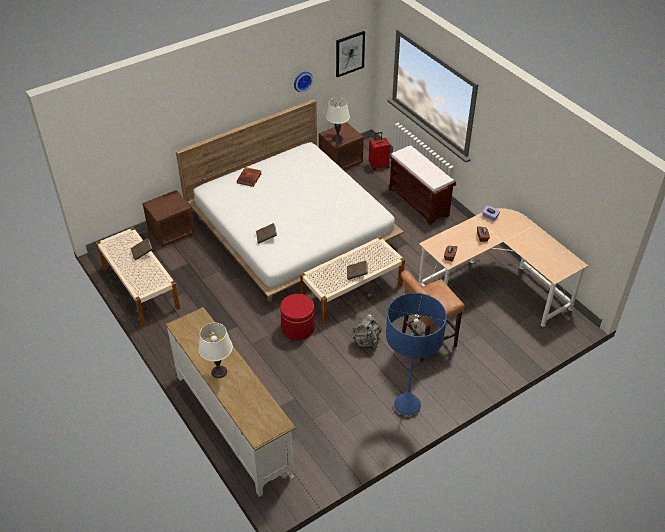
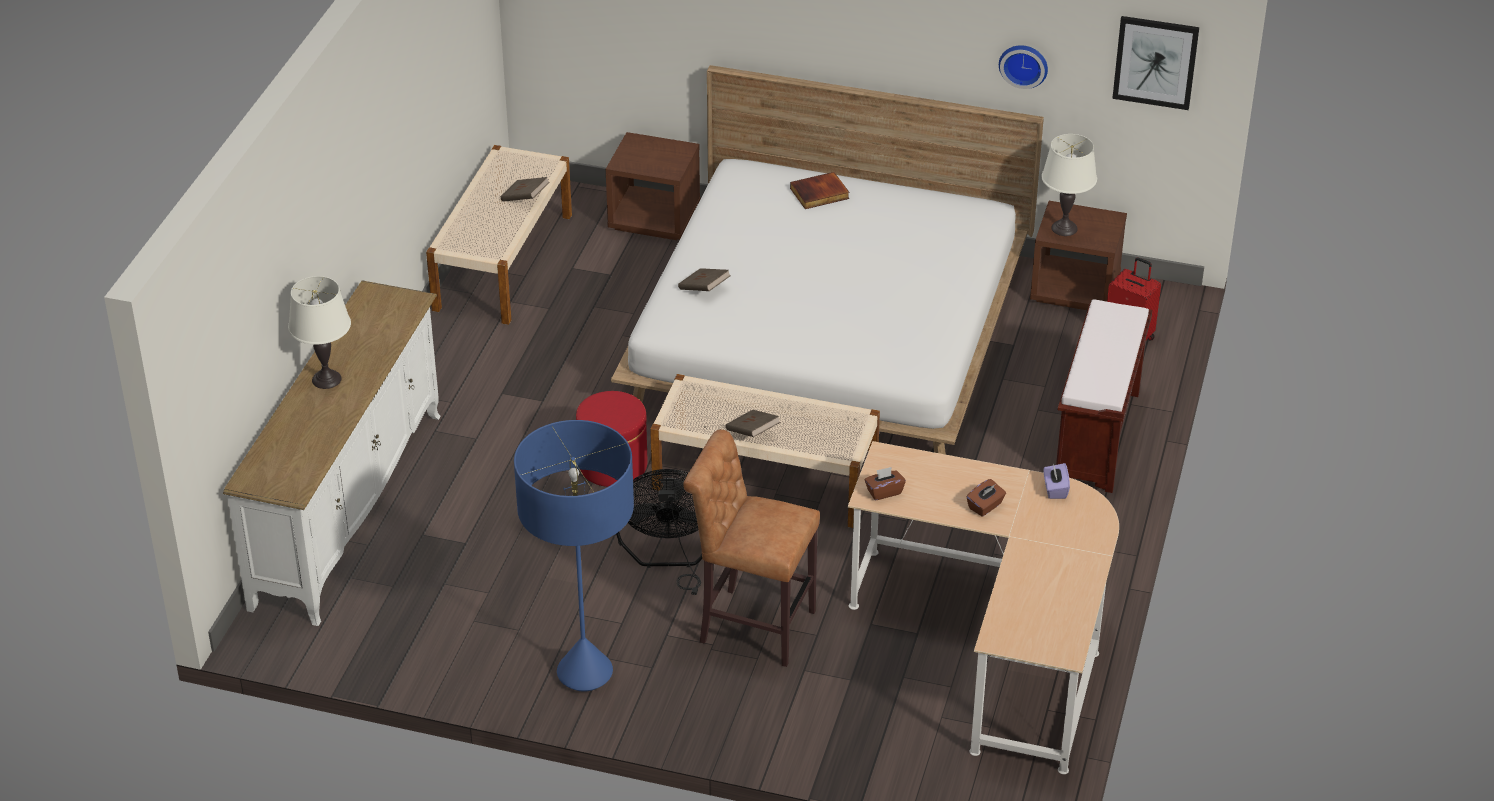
camera: 50 degrees right, 5 degrees down
grey backpack [351,314,382,350] -> black fan [616,469,702,595]

